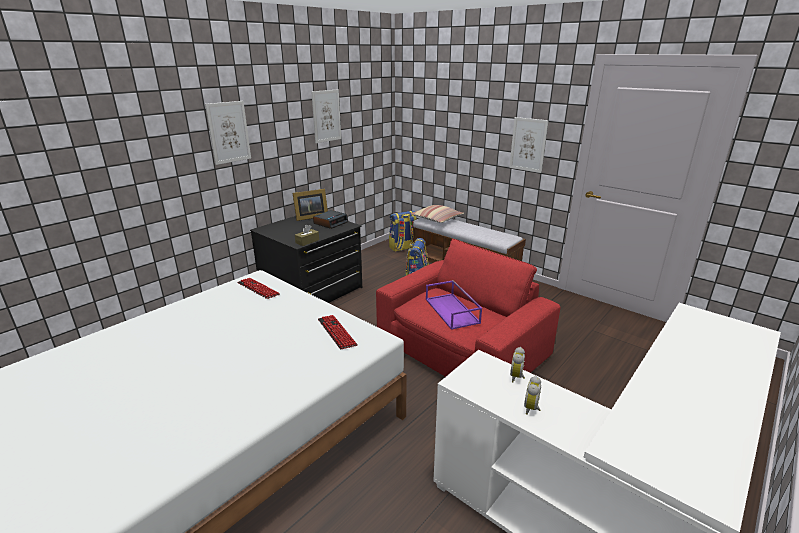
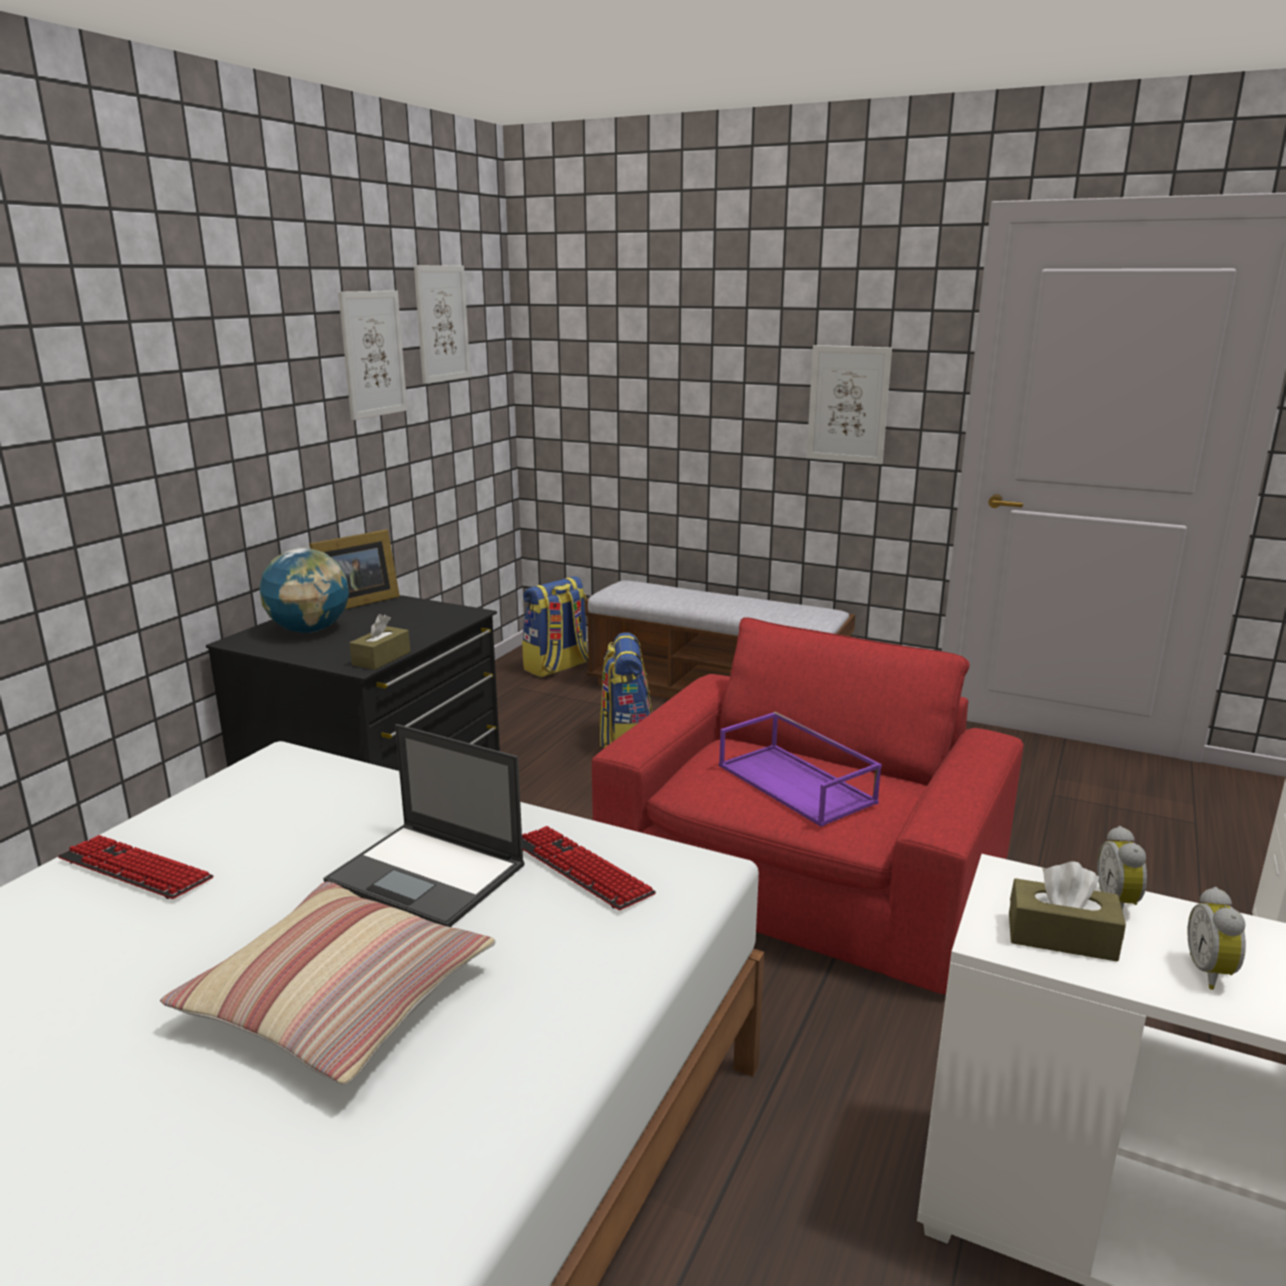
camera: 15 degrees left, 5 degrees down
picture [205,101,251,165] -> picture moved to [414,265,470,384]
keyboard [237,278,280,299] -> keyboard moved to [58,835,213,899]
alarm clock [313,210,348,229] -> none
pillow [411,205,464,223] -> pillow moved to [160,881,495,1085]
none -> globe [260,548,349,633]
none -> laptop [323,724,525,927]
none -> brown tissue box [1009,862,1126,962]

